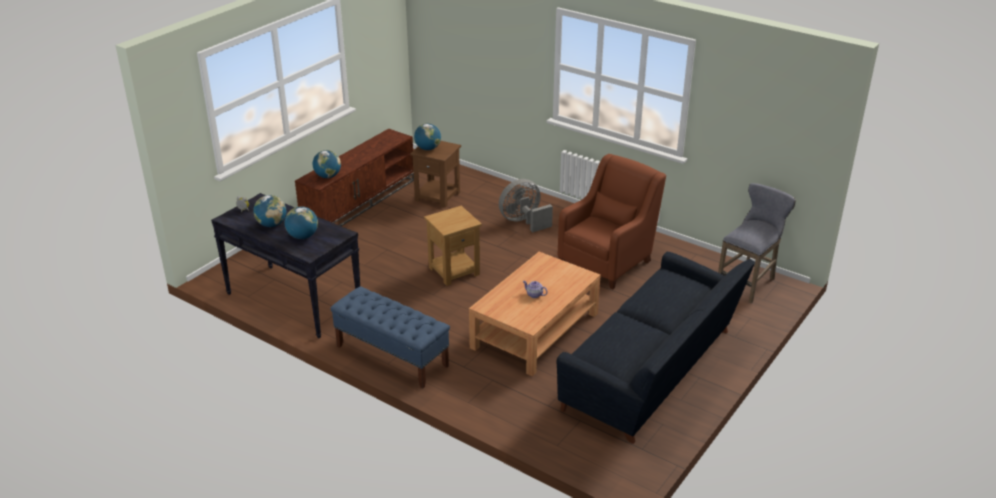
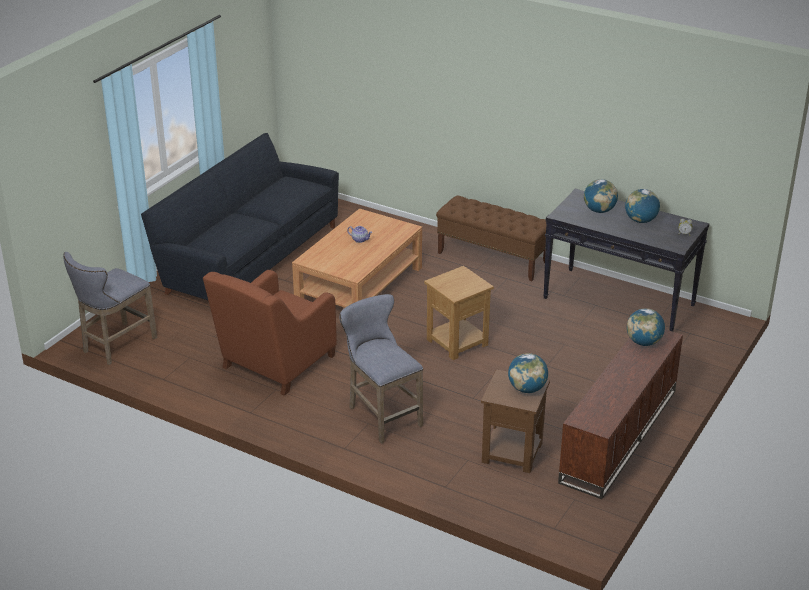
camera: 175 degrees right, 0 degrees up
blue bench [330,286,450,388] -> brown bench [436,195,547,281]
grey fan [499,179,553,232] -> grey stool [339,294,423,444]

